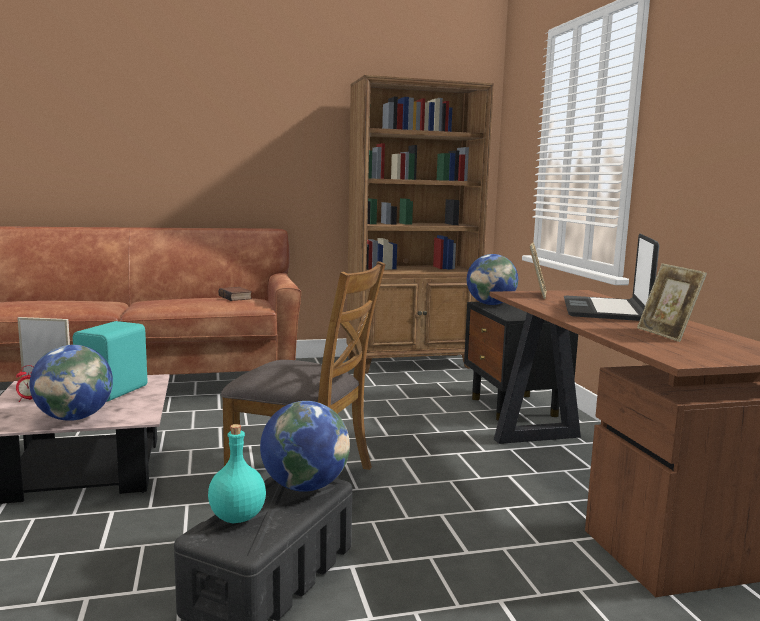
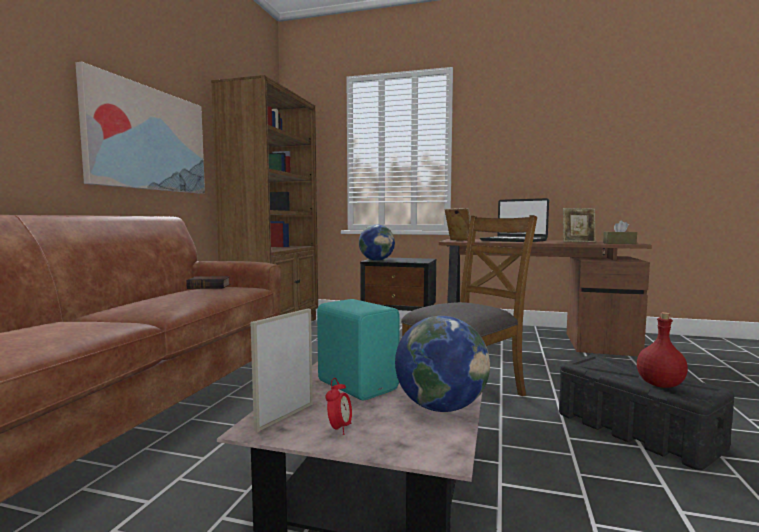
camera: 60 degrees left, 5 degrees down
turquoise bottle [208,424,266,523] -> red bottle [637,312,688,388]
globe [260,401,350,492] -> none
none -> picture [75,62,205,194]
none -> brown tissue box [603,221,637,244]

